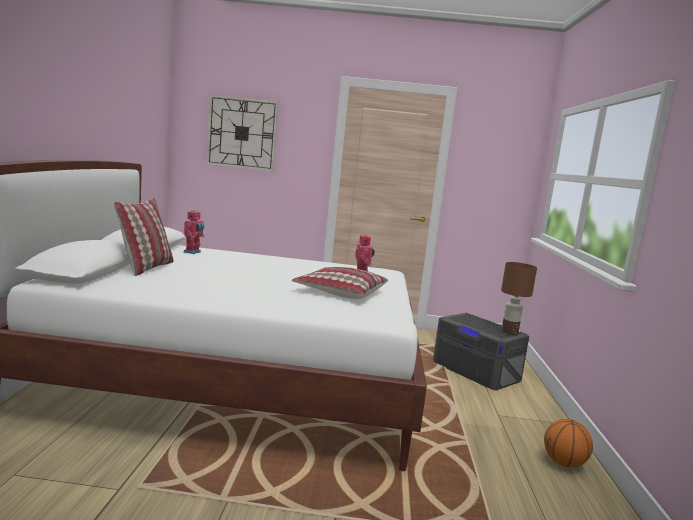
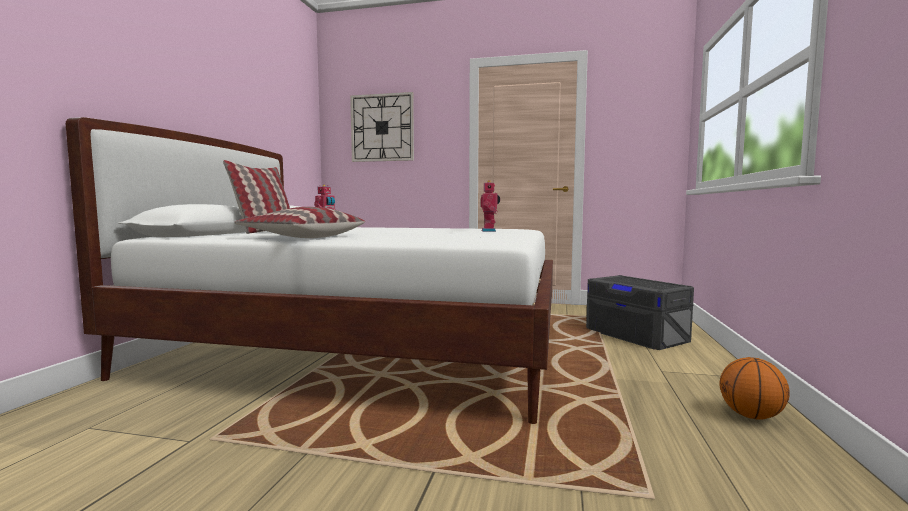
camera: 10 degrees right, 5 degrees down
pillow [292,267,388,299] -> pillow moved to [234,207,365,238]
brown table lamp [501,262,537,335] -> none

